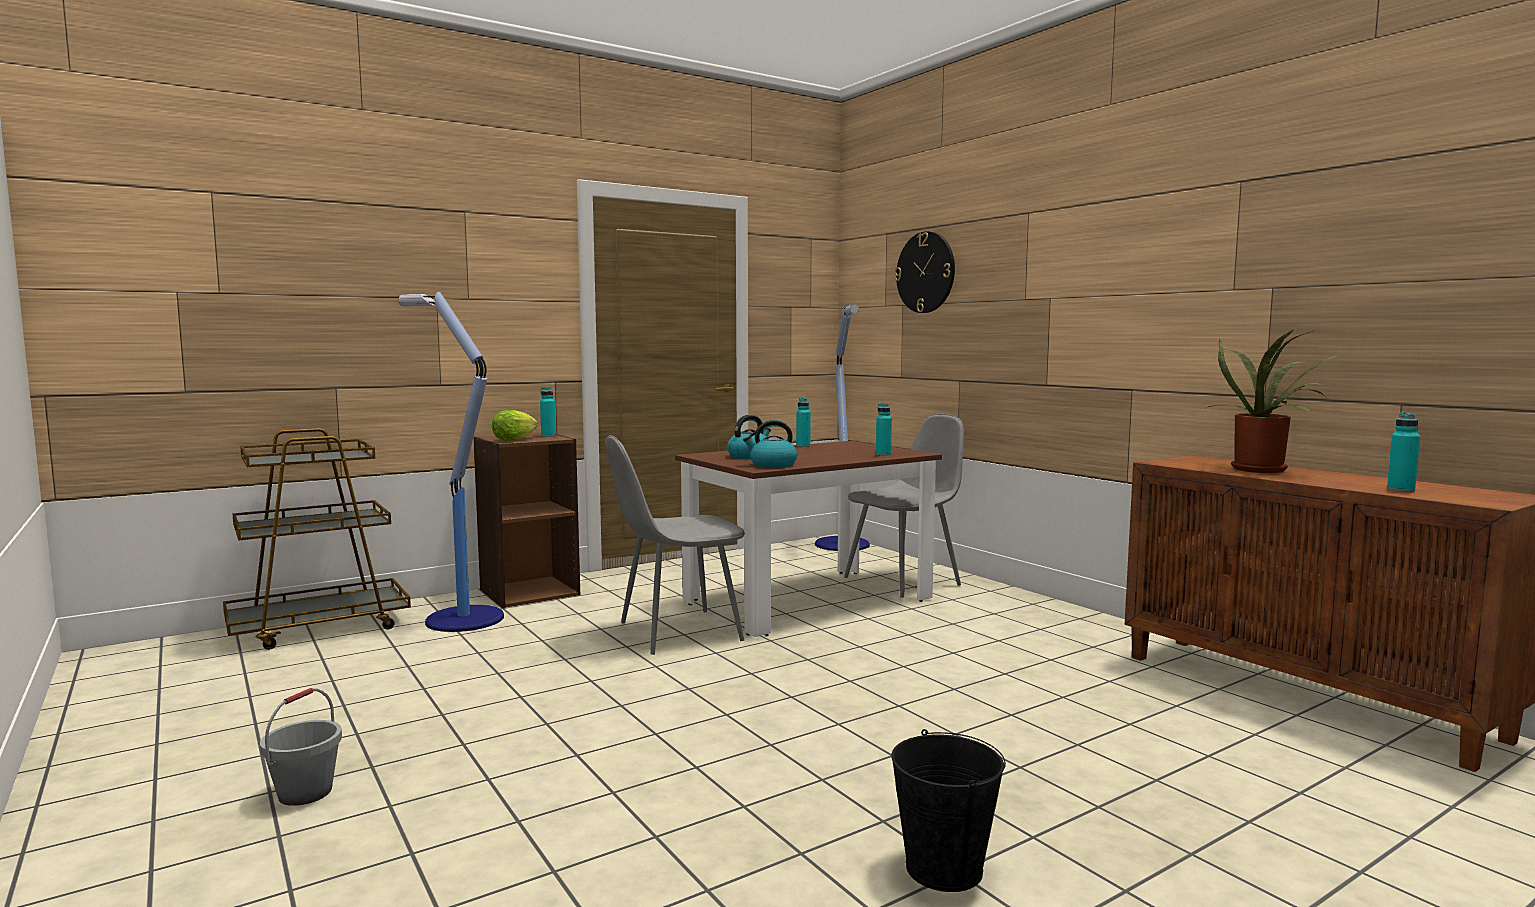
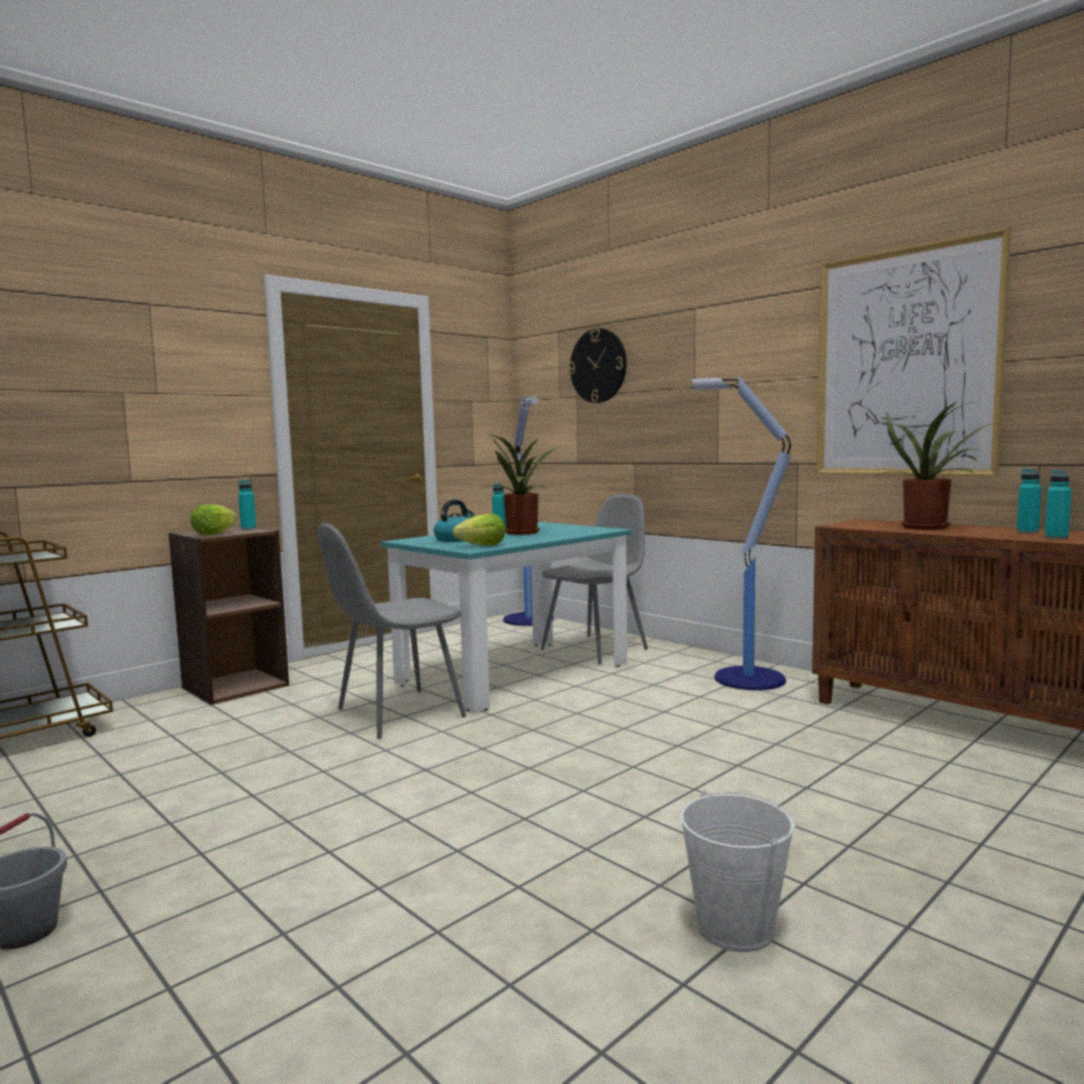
camera: 10 degrees left, 0 degrees up
floor lamp [398,292,504,632] -> floor lamp moved to [692,375,791,690]
brown dining table [675,441,942,637] -> turquoise dining table [381,522,632,712]
kettle [743,420,797,468] -> lettuce [453,513,505,546]
turquoise bottle [876,403,892,456] -> turquoise bottle moved to [1017,469,1042,533]
black bucket [891,729,1006,892] -> white bucket [681,791,795,952]
none -> potted plant [477,434,567,535]
none -> picture [816,228,1011,476]

